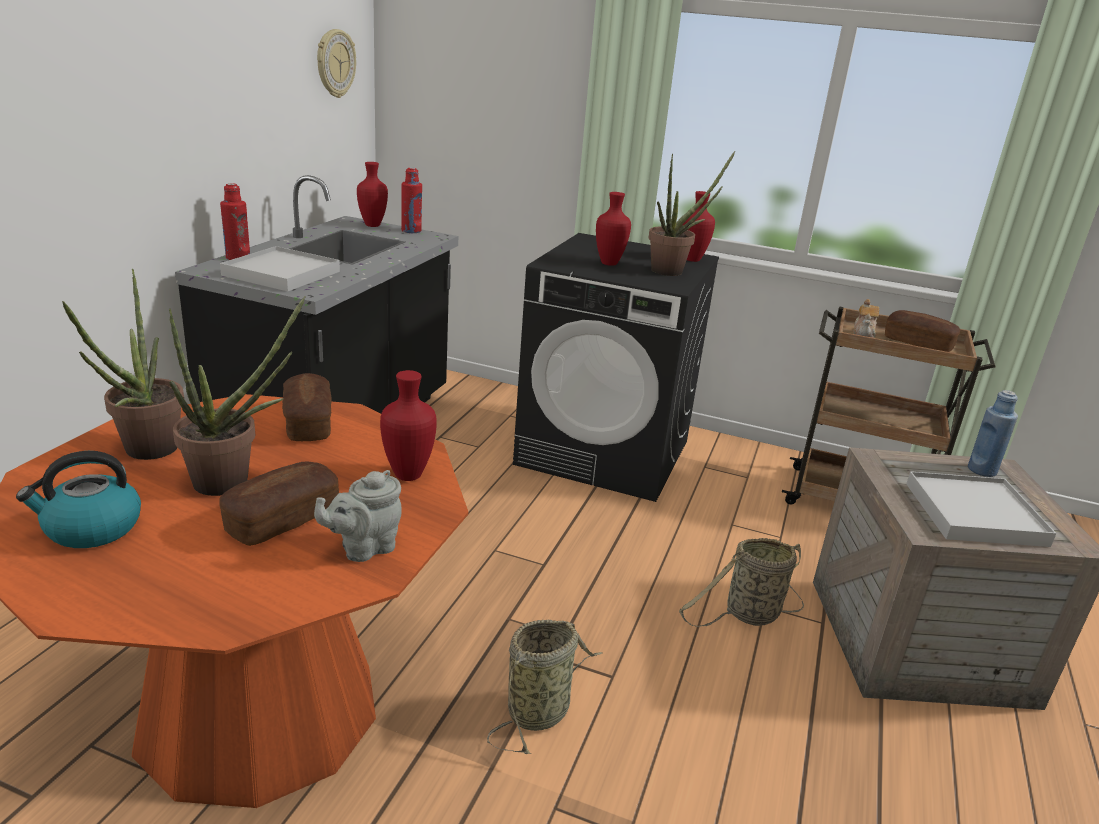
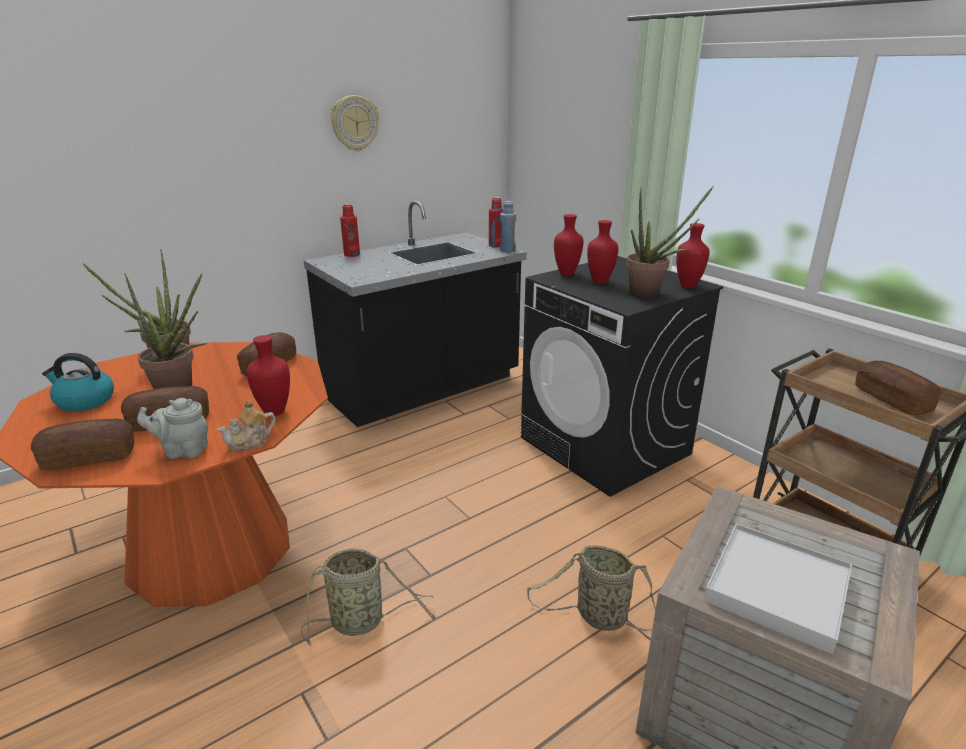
camera: 35 degrees right, 0 degrees up
white tray [220,246,340,292] -> none
wall clock [317,29,356,98] -> wall clock moved to [331,95,379,151]
red vase [357,162,388,227] -> red vase moved to [554,214,583,276]
teapot [853,299,879,338] -> teapot moved to [217,400,275,452]
blue bottle [968,390,1018,477] -> blue bottle moved to [500,201,516,253]
none -> bread [31,418,134,470]

